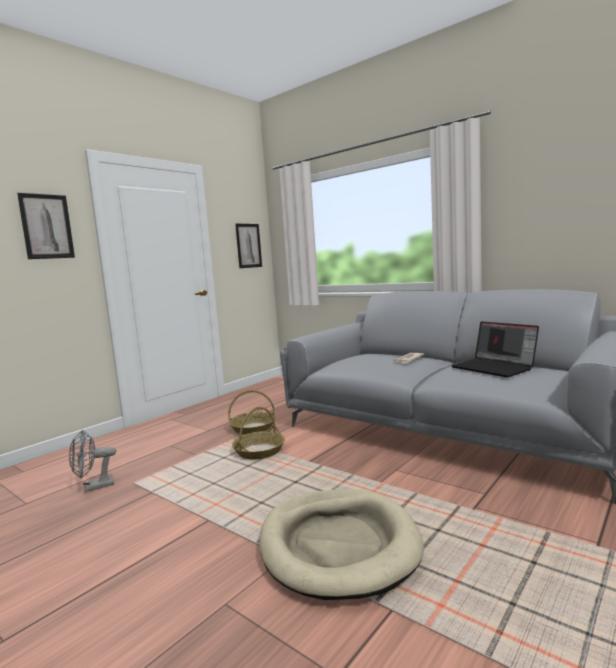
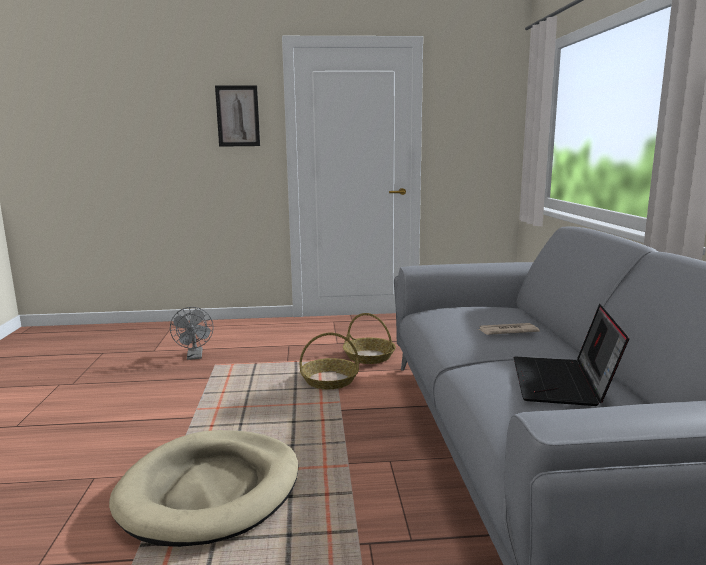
camera: 45 degrees right, 5 degrees up
grey fan [69,430,116,492] -> grey fan turned 120 degrees counterclockwise [170,307,214,360]
picture [235,224,262,268] -> none

